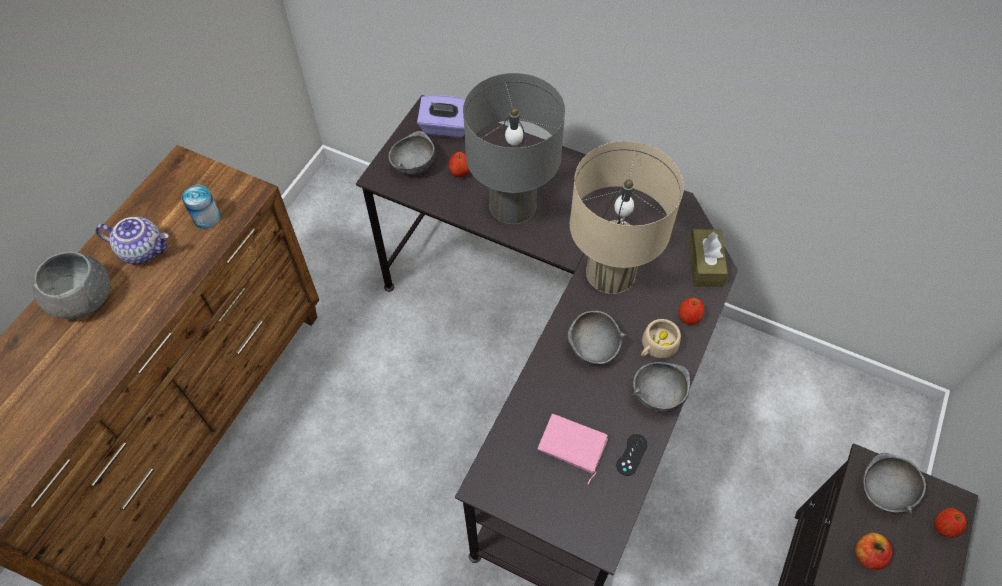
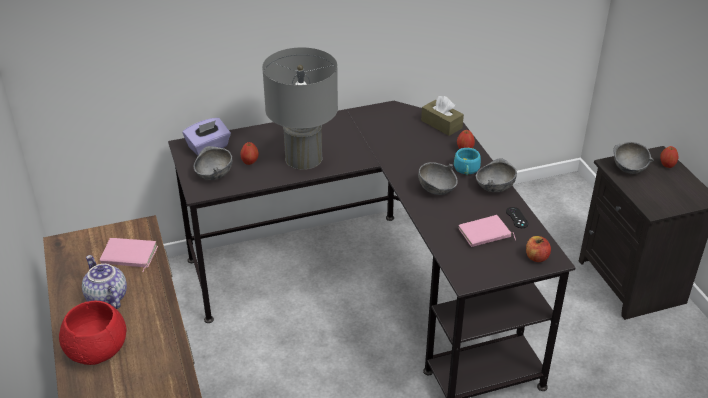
camera: 45 degrees left, 20 degrees down
grey bowl [32,252,110,320] -> red bowl [59,301,126,365]
teapot [95,217,169,264] -> teapot turned 90 degrees counterclockwise [82,255,127,309]
can [182,185,221,229] -> pink book [100,238,158,271]
beige table lamp [570,141,684,294] -> none
beige cup [641,319,681,359] -> turquoise cup [454,148,481,175]
apple [855,533,892,570] -> apple moved to [526,236,551,262]

